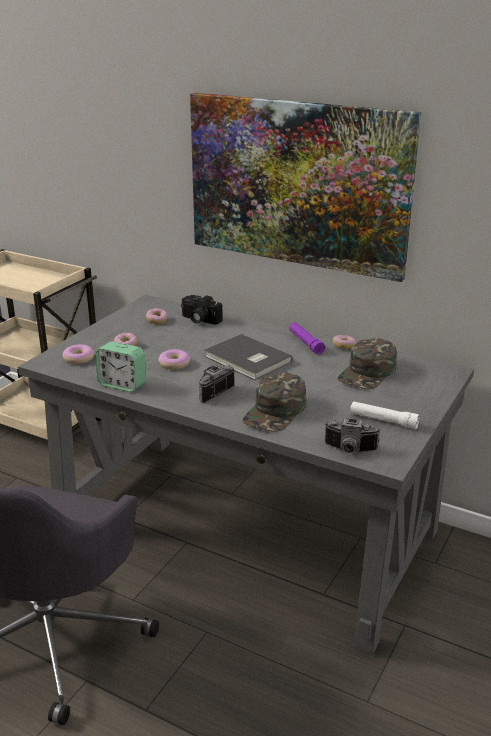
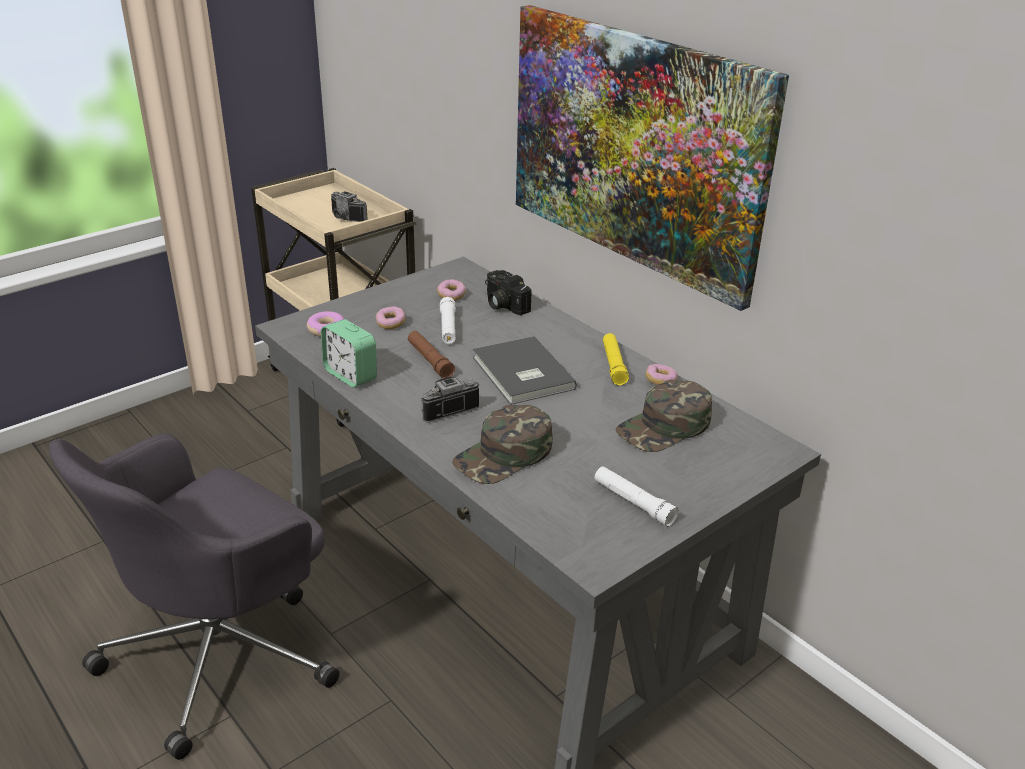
camera: 20 degrees right, 5 degrees up
donut [159,349,190,370] -> brown flashlight [408,331,455,378]
purple flashlight [289,322,325,355] -> yellow flashlight [603,333,629,386]
camera [324,418,381,453] -> camera moved to [331,191,368,222]
none -> white flashlight [440,297,456,344]

